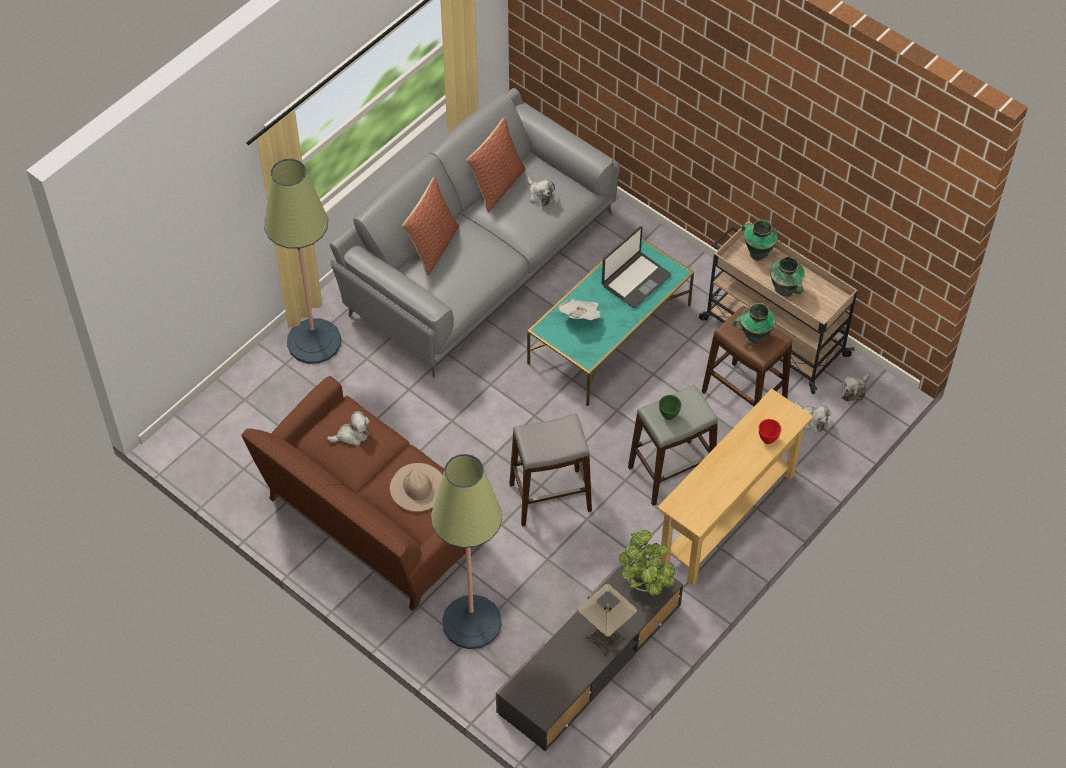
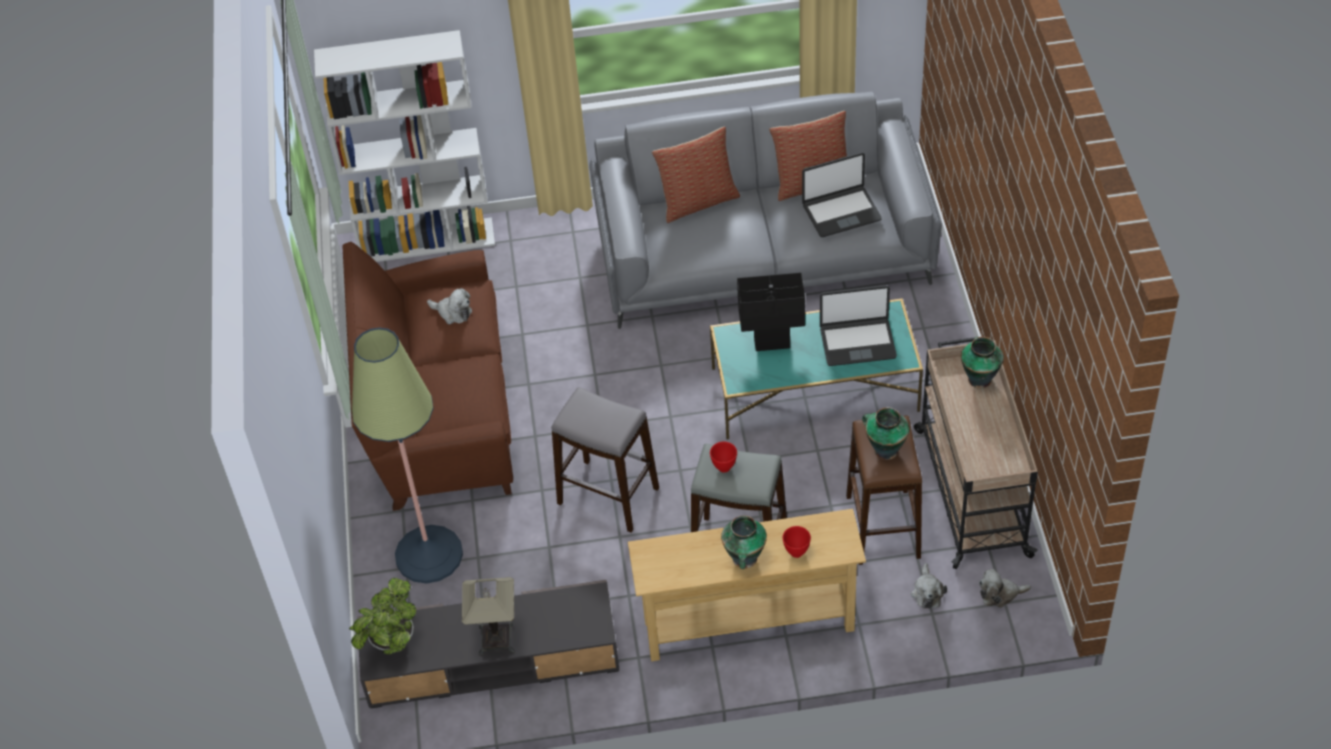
camera: 45 degrees right, 5 degrees down
floor lamp [264,159,341,364] -> none
beige hat [390,463,443,512] -> none
plush toy [527,176,555,207] -> laptop [802,152,882,237]
newspaper [558,299,601,320] -> black table lamp [737,272,805,351]
potted plant [620,530,675,595] -> potted plant moved to [349,578,416,654]
green bowl [659,395,681,420] -> red bowl [710,442,737,473]
vase [770,257,805,298] -> vase moved to [721,515,767,569]
none -> white bookcase [314,30,495,262]

